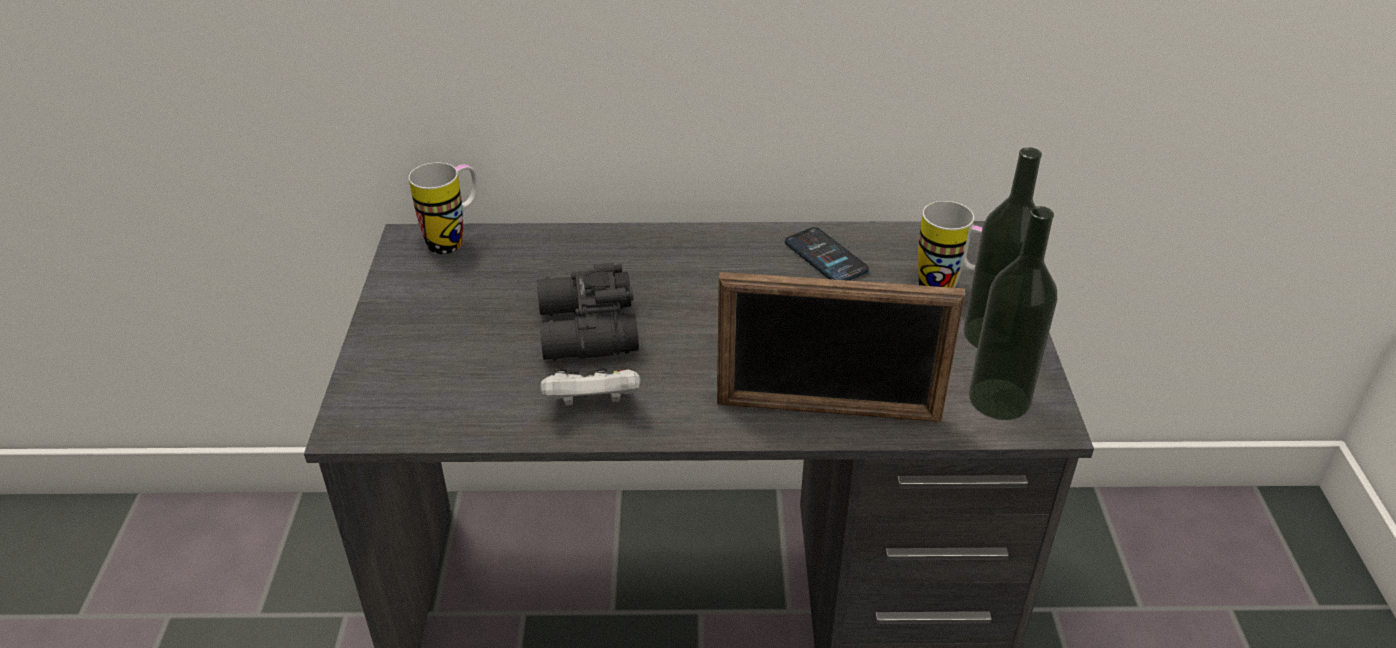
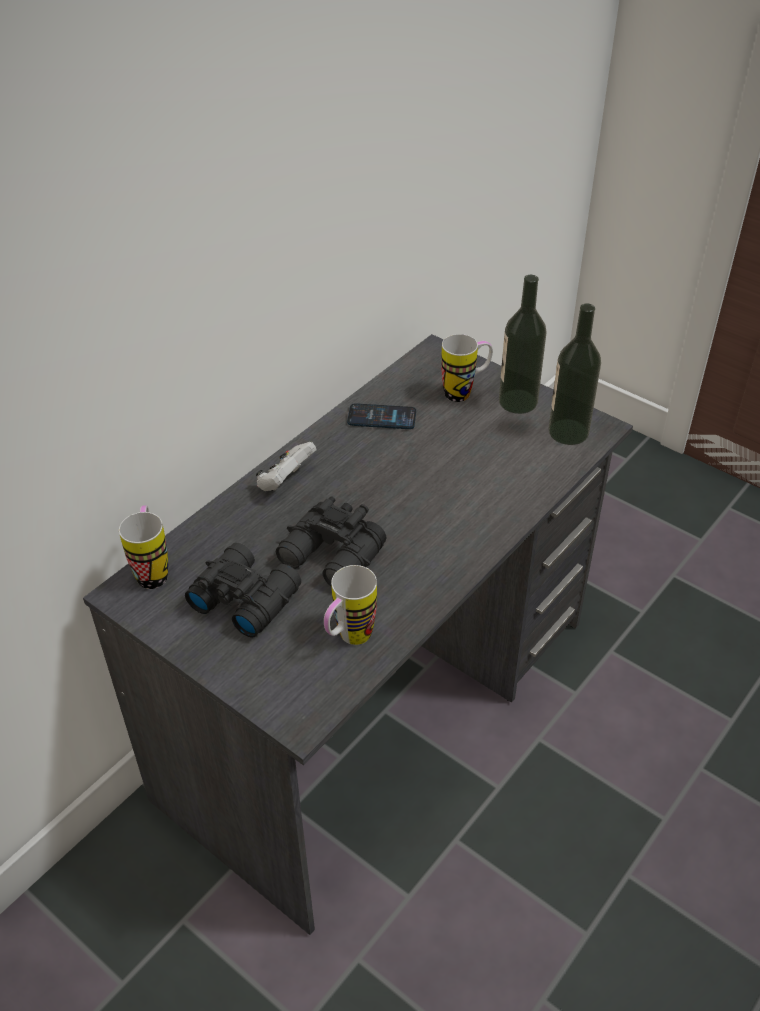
camera: 50 degrees left, 5 degrees up
white game controller [540,368,641,406] -> white game controller moved to [256,442,317,491]
picture frame [717,272,965,422] -> none
none -> black binoculars [185,543,301,638]
none -> mug [324,565,377,645]

